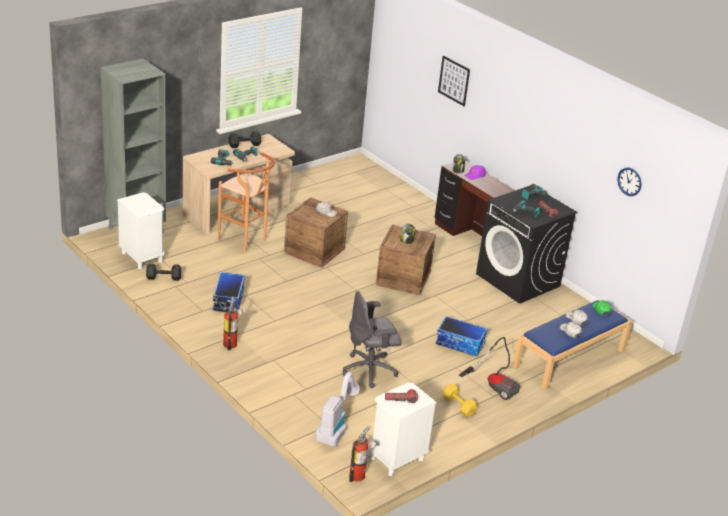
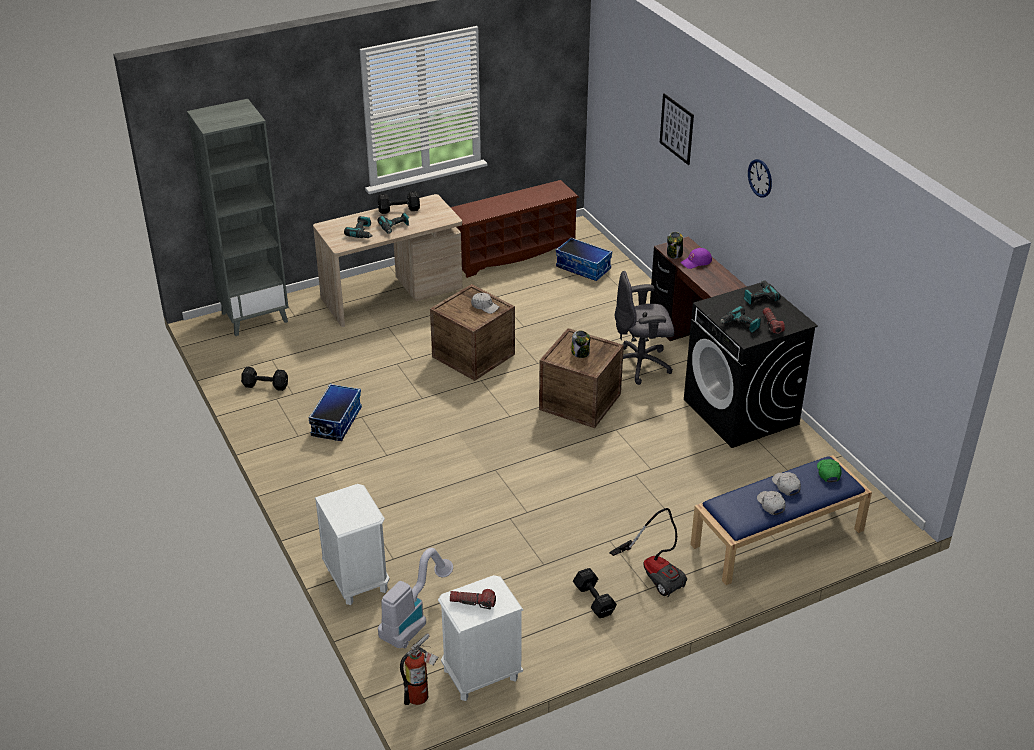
camera: 15 degrees right, 5 degrees up
white nightstand [117,192,165,269] -> white nightstand moved to [315,484,390,605]
brown stool [218,152,275,252] -> none
fire extinguisher [223,297,243,350] -> none
grey office chair [343,291,402,388] -> grey office chair moved to [615,271,674,385]
storage box [436,316,488,356] -> storage box moved to [556,237,612,281]
yellow dumbbell [442,383,478,417] -> black dumbbell [573,568,617,618]
wall clock [617,168,642,196] -> wall clock moved to [748,159,772,197]
none -> brown shoe rack [450,180,579,278]

